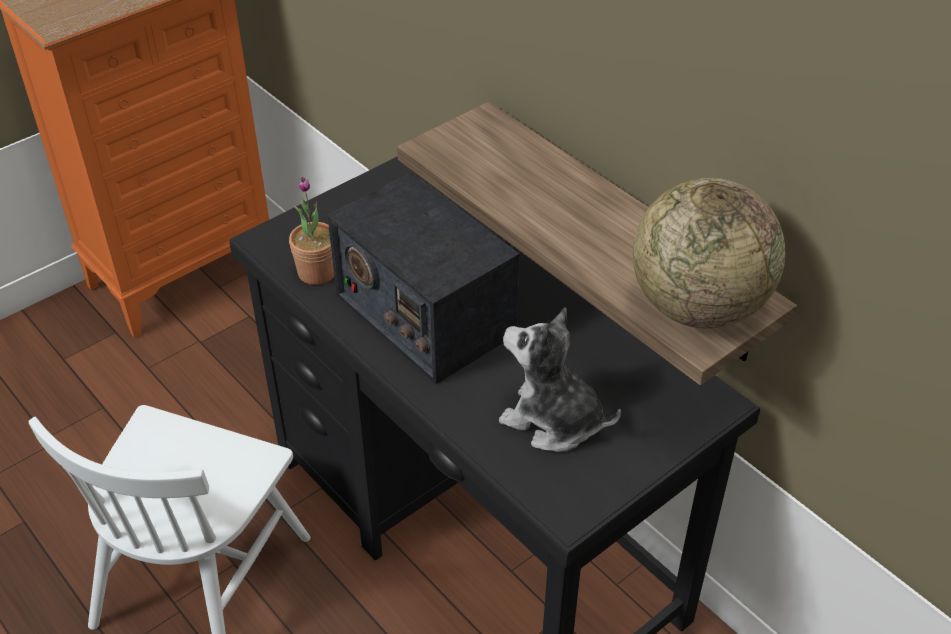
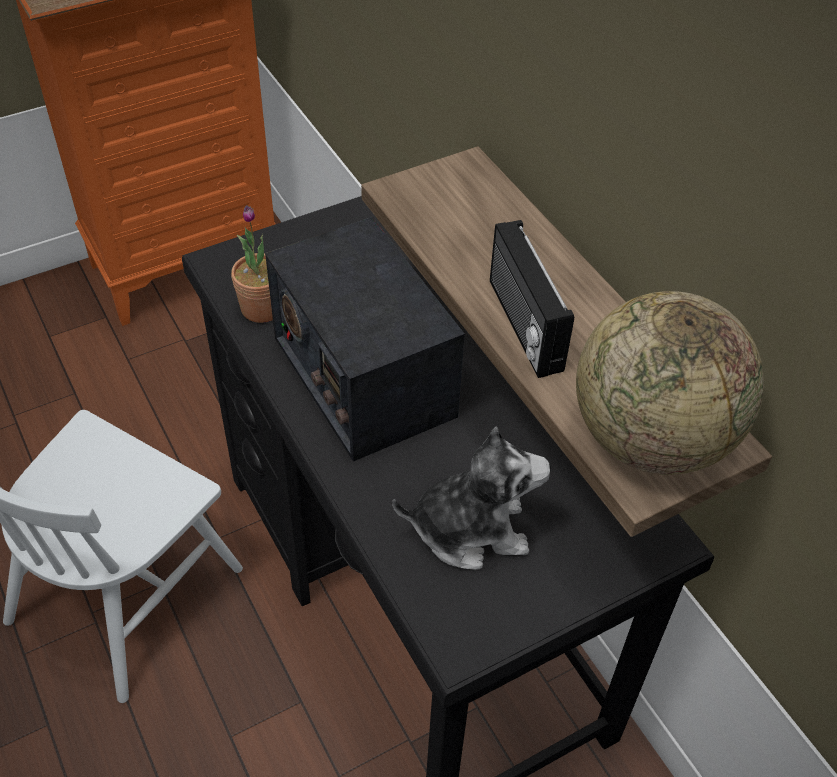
camera: 10 degrees right, 5 degrees up
plush toy [499,307,621,452] -> plush toy turned 135 degrees clockwise [392,426,551,570]
none -> radio [490,220,574,378]

